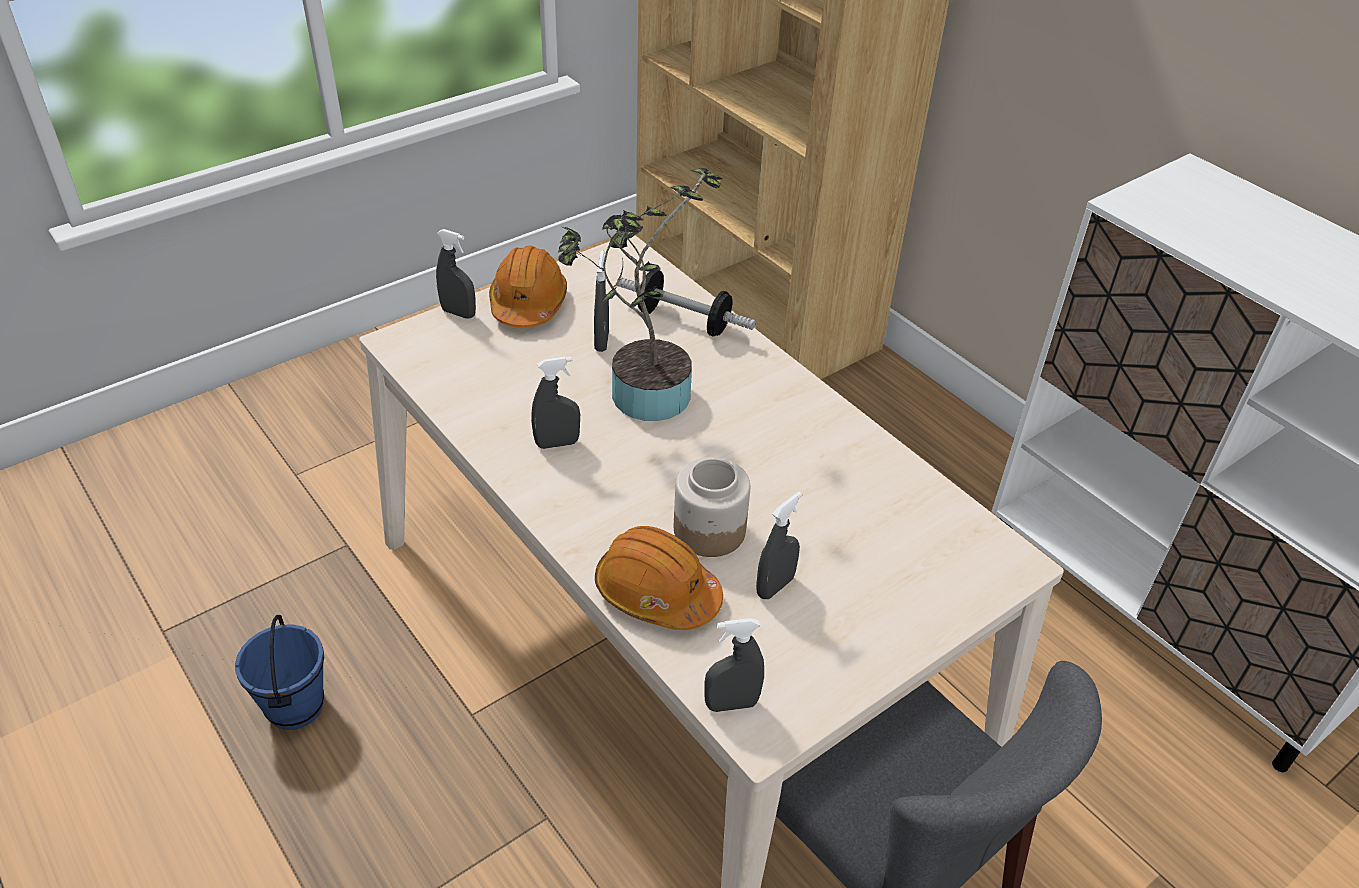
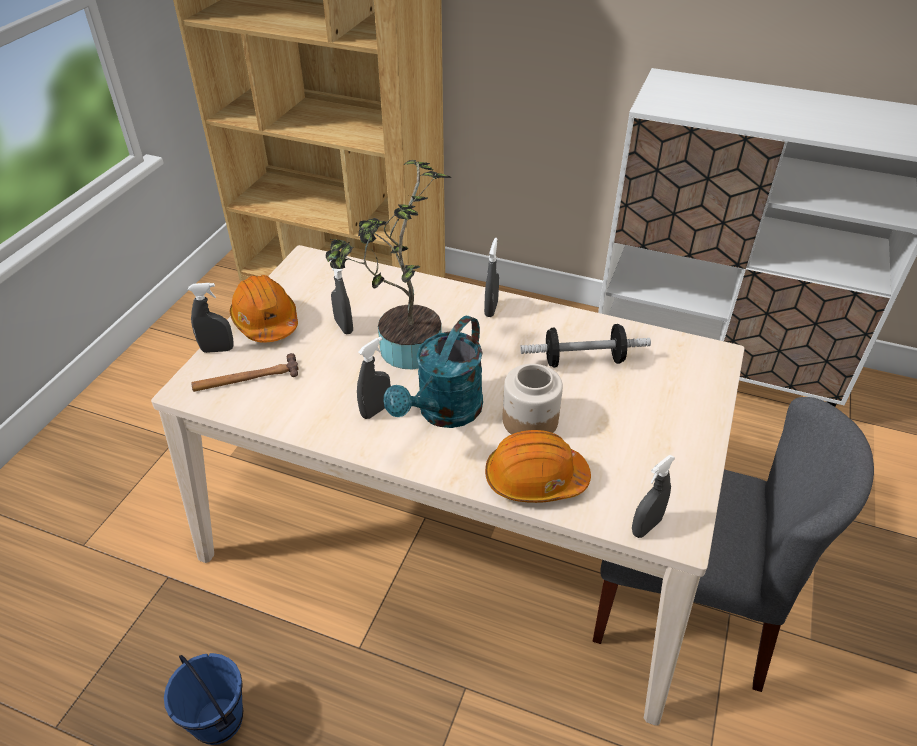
camera: 30 degrees left, 0 degrees up
dumbbell [617,271,756,336] -> dumbbell moved to [520,324,651,368]
grey spray bottle [756,492,802,599] -> grey spray bottle moved to [484,238,499,317]
none -> hammer [192,353,299,392]
none -> turquoise watering can [384,316,483,428]

